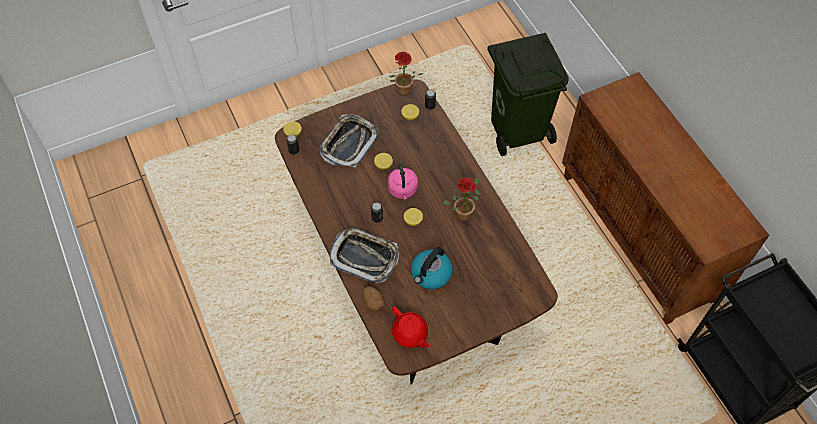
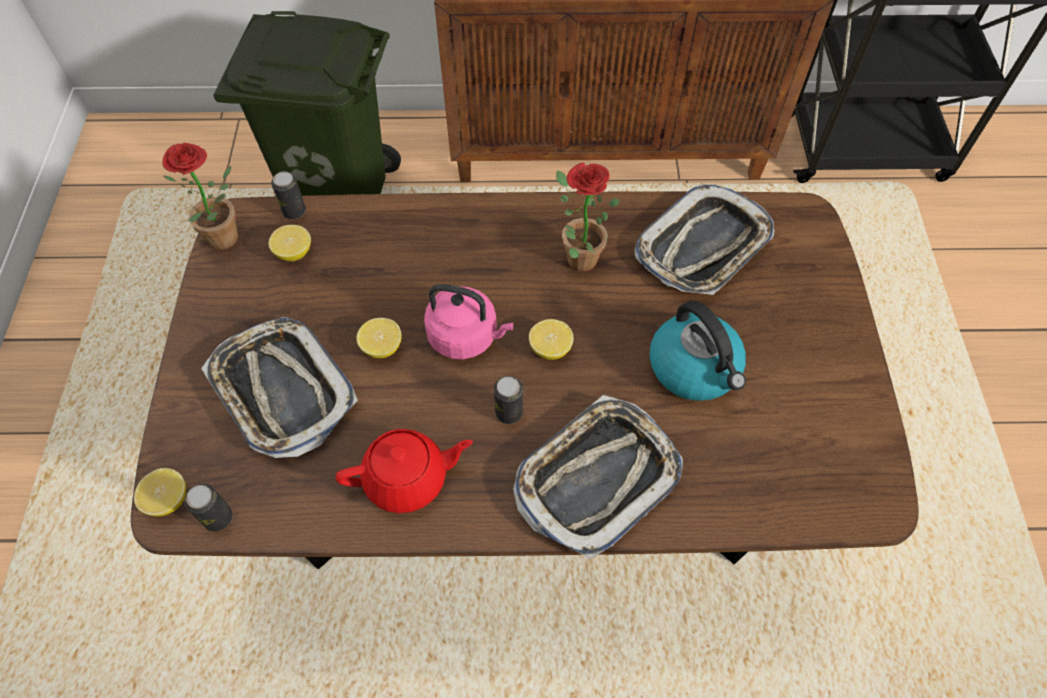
camera: 65 degrees left, 0 degrees up
potato [363,286,385,311] -> none
red teapot [392,307,430,348] -> red teapot moved to [336,429,473,513]
none -> tray [635,184,774,295]

